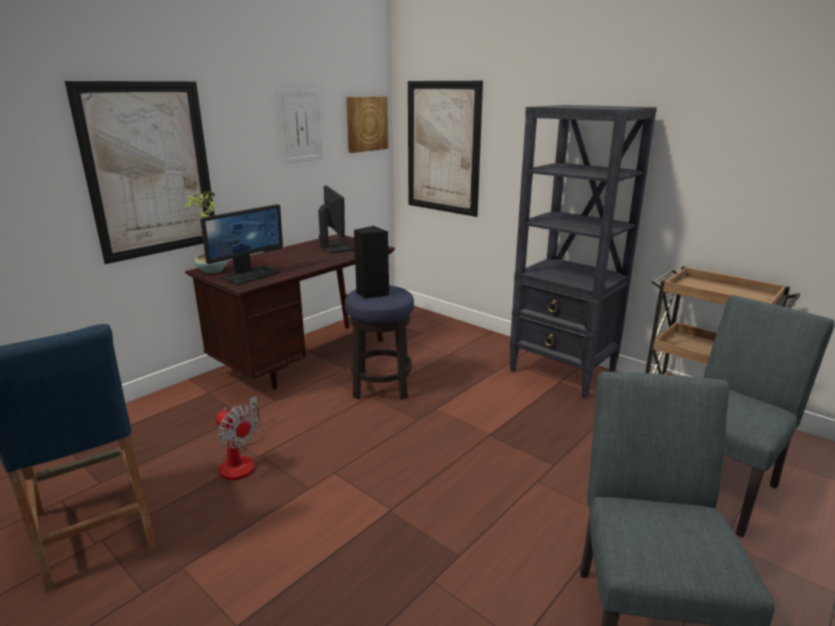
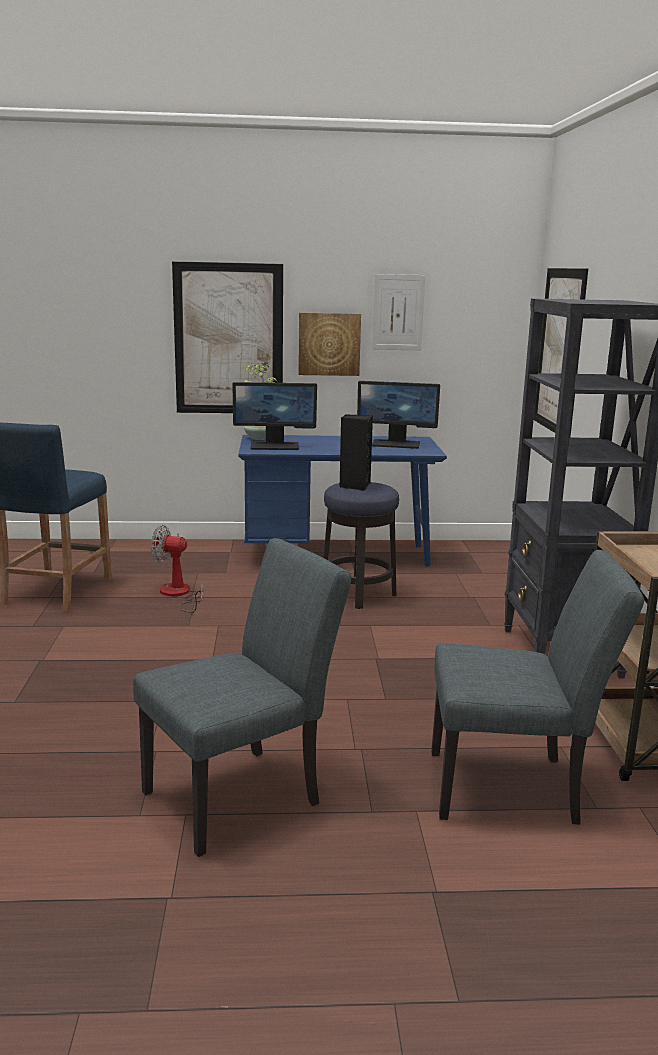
camera: 45 degrees right, 5 degrees down
brown desk [185,234,395,389] -> blue desk [238,435,447,566]
fan [216,396,265,480] -> fan turned 105 degrees clockwise [151,525,204,613]
monitor [318,185,355,253] -> monitor turned 75 degrees clockwise [357,381,440,449]
picture [346,96,388,153] -> picture moved to [298,312,361,376]

